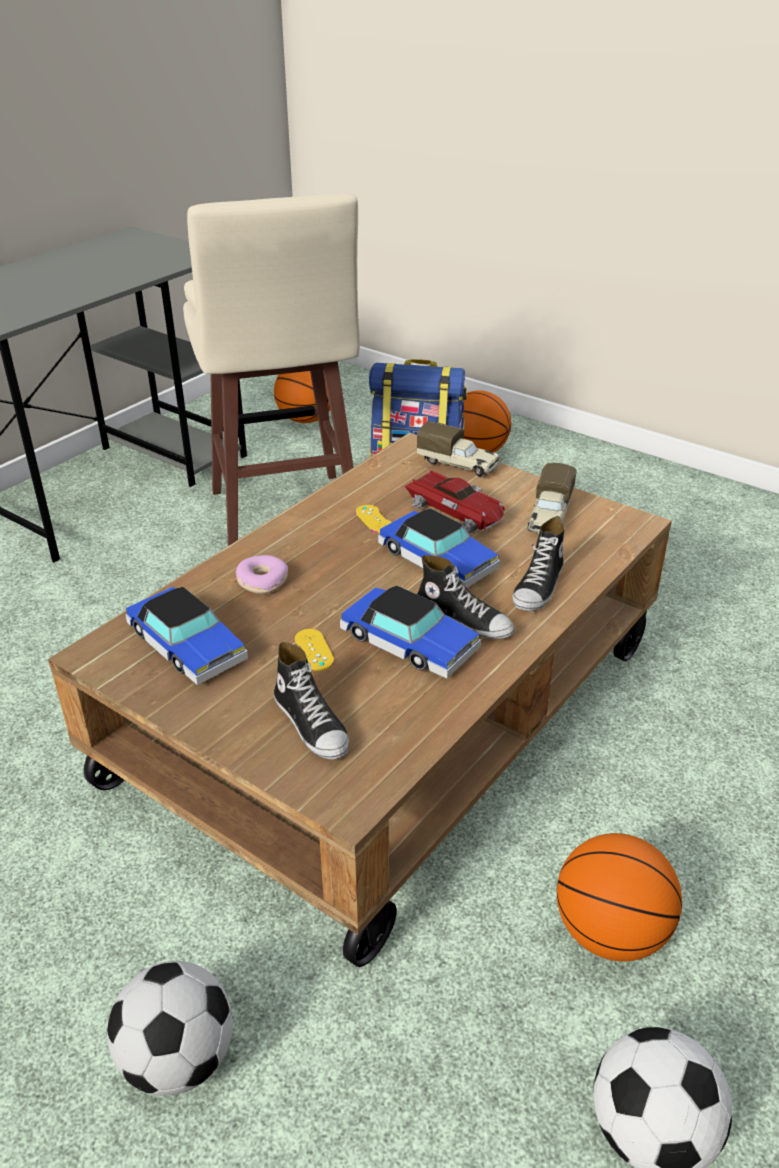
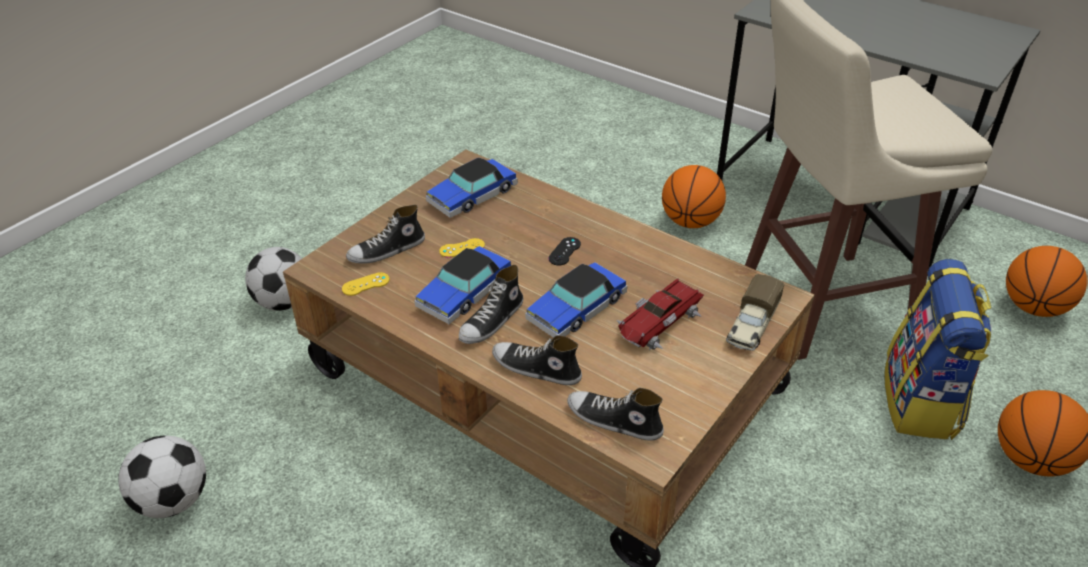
camera: 90 degrees right, 5 degrees up
donut [236,555,288,594] -> none
yellow game controller [356,505,392,533] -> yellow game controller moved to [342,272,390,296]
toy truck [527,463,577,534] -> none
basketball [557,833,682,961] -> basketball moved to [662,165,726,228]
none -> black game controller [548,237,581,266]
none -> shoe [567,388,664,441]

